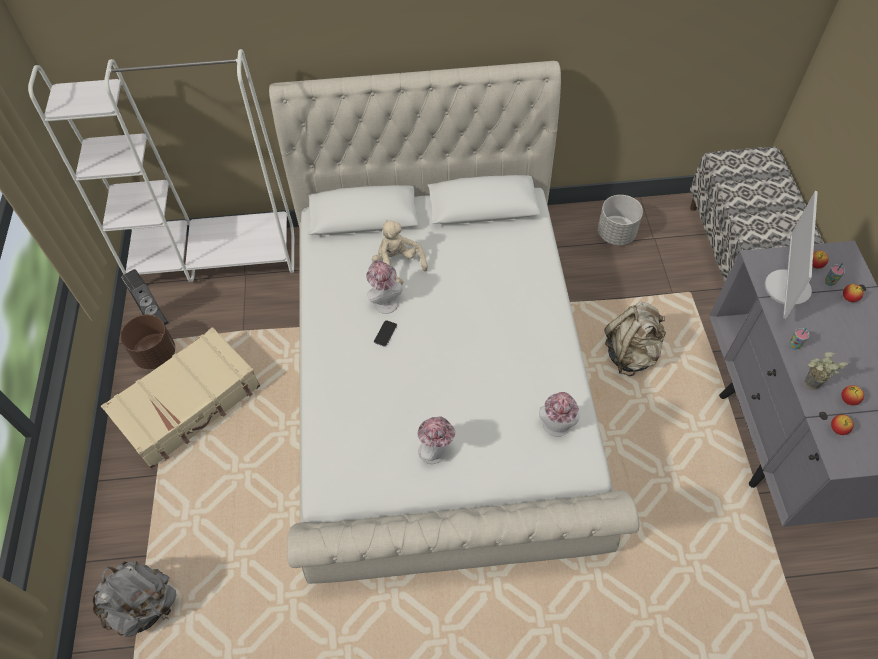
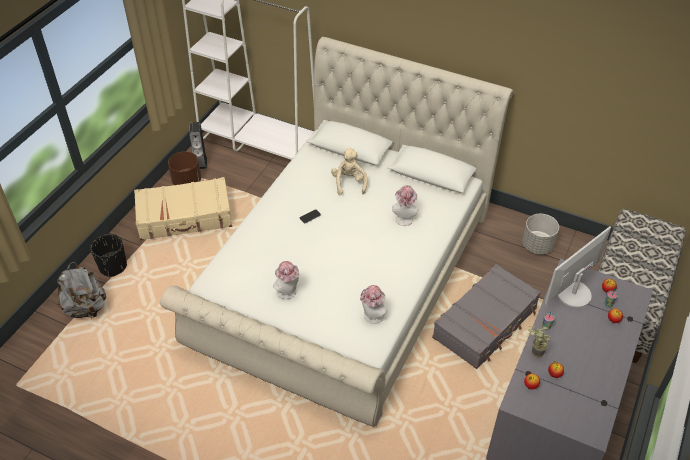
camera: 30 degrees right, 10 degrees down
hat [366,260,402,314] -> hat moved to [392,185,418,226]
beige backpack [604,302,666,376] -> grey suitcase [432,264,541,369]
none -> black planter [90,234,127,277]

